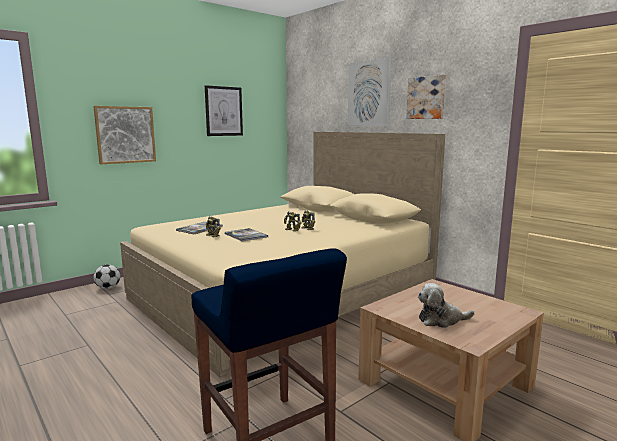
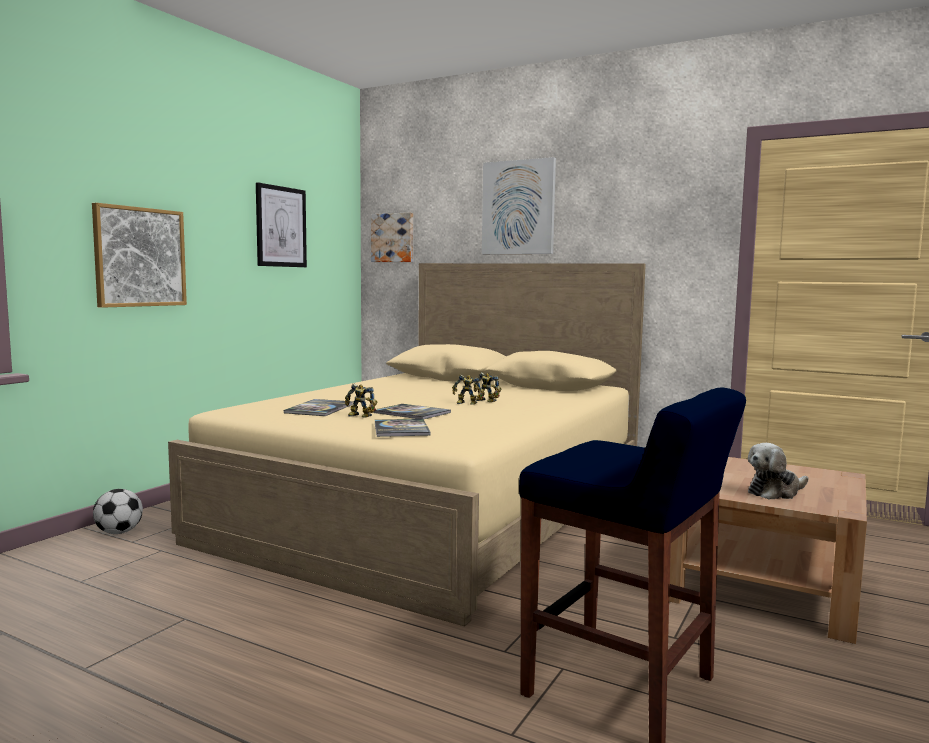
camera: 20 degrees left, 5 degrees down
picture [406,75,446,119] -> picture moved to [371,212,413,262]
none -> book [375,419,431,437]

